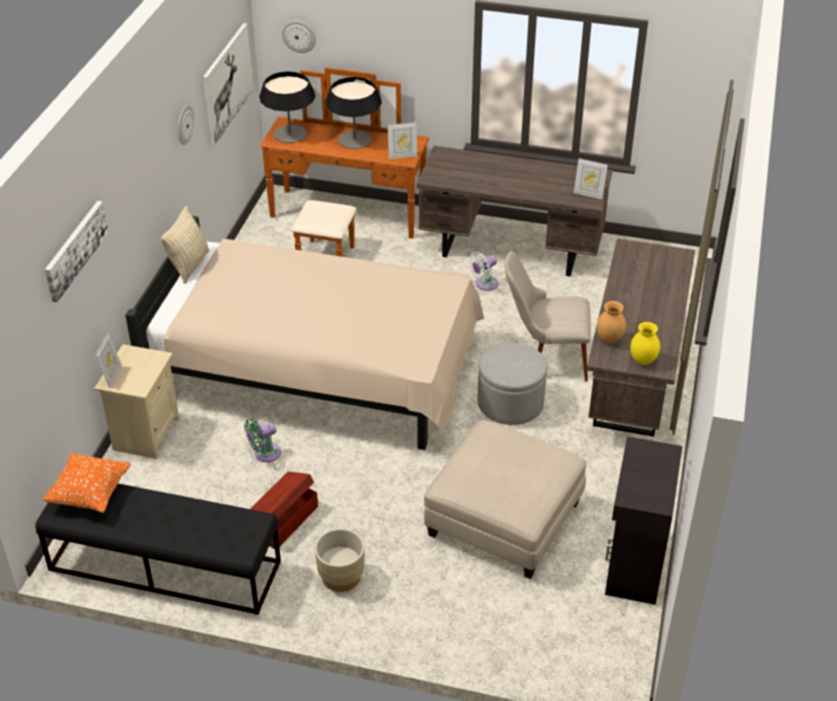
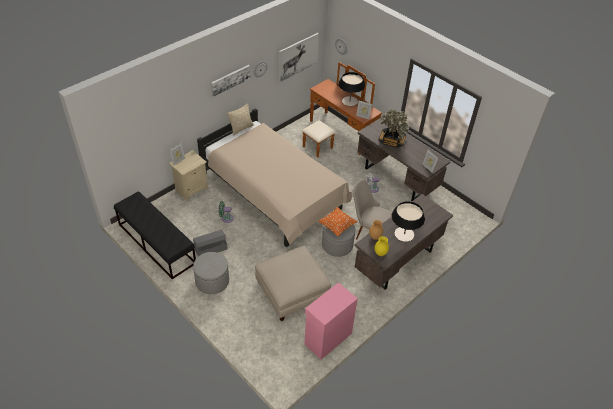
camera: 30 degrees right, 5 degrees up
orange pillow [43,453,131,513] -> orange pillow moved to [319,207,357,236]
picture [45,201,108,302] -> picture moved to [211,65,250,97]
brown storage box [251,472,318,549] -> grey storage box [193,230,228,256]
table lamp [259,71,315,143] -> table lamp moved to [392,201,425,242]
beige planter [315,528,364,592] -> grey ottoman [193,252,229,294]
black cabinet [605,436,682,605] -> pink cabinet [304,282,358,360]
none -> potted plant [378,109,409,147]

